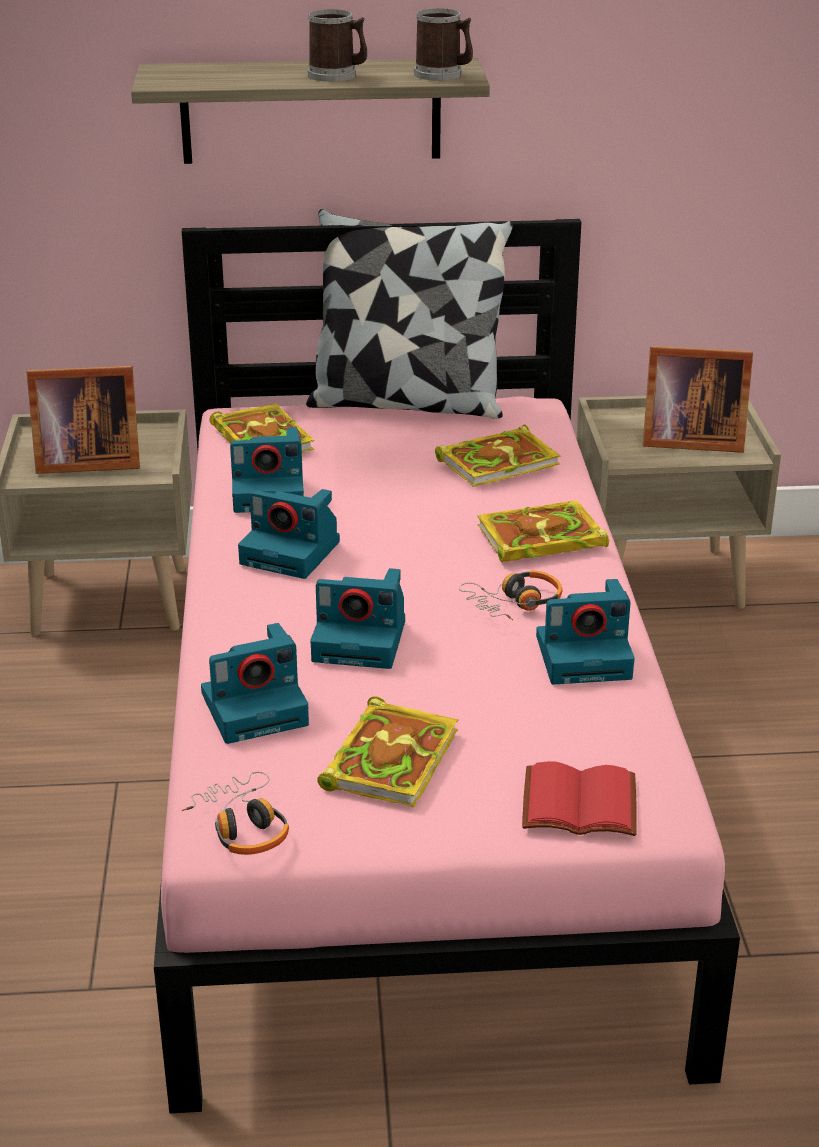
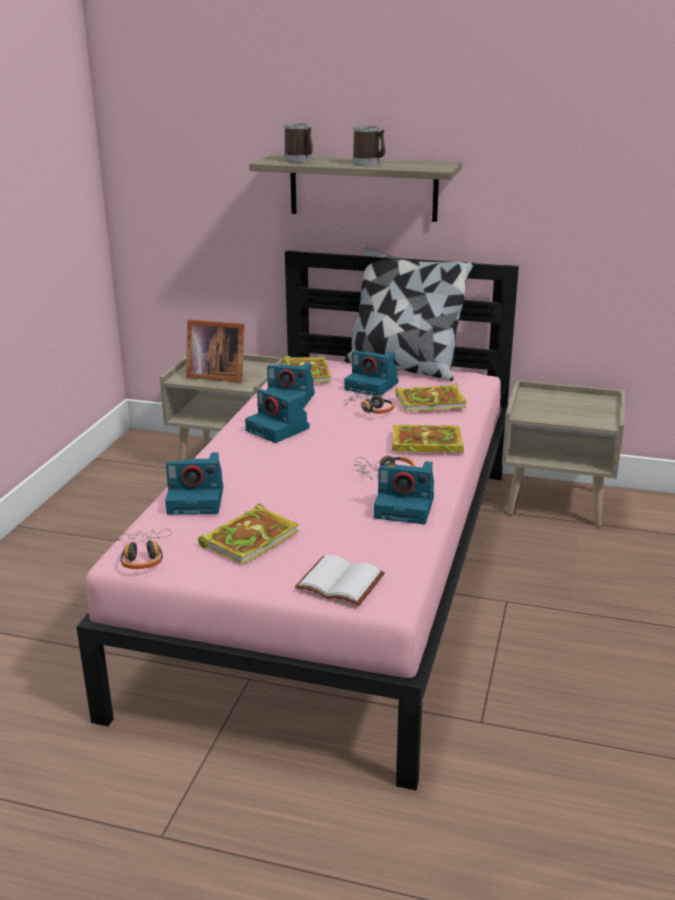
camera: 20 degrees right, 5 degrees down
camera [310,568,405,669] -> camera moved to [345,351,398,396]
mug [414,8,473,81] -> mug moved to [284,123,313,163]
red book [522,761,637,836] -> white book [295,555,385,606]
picture frame [643,346,753,453] -> none
none -> headphones [344,391,395,414]

